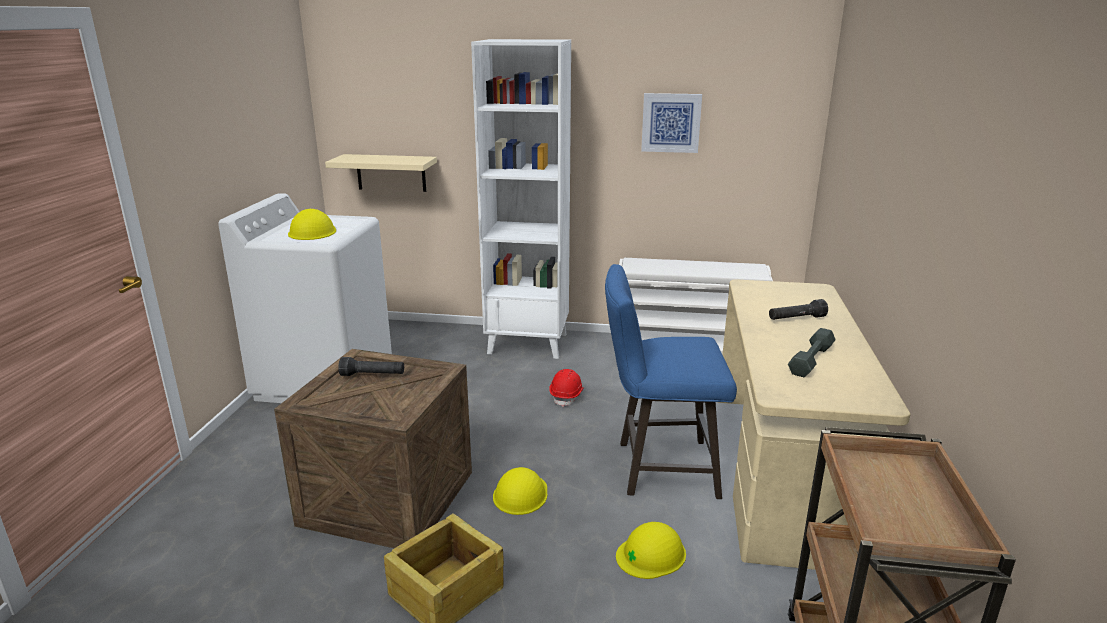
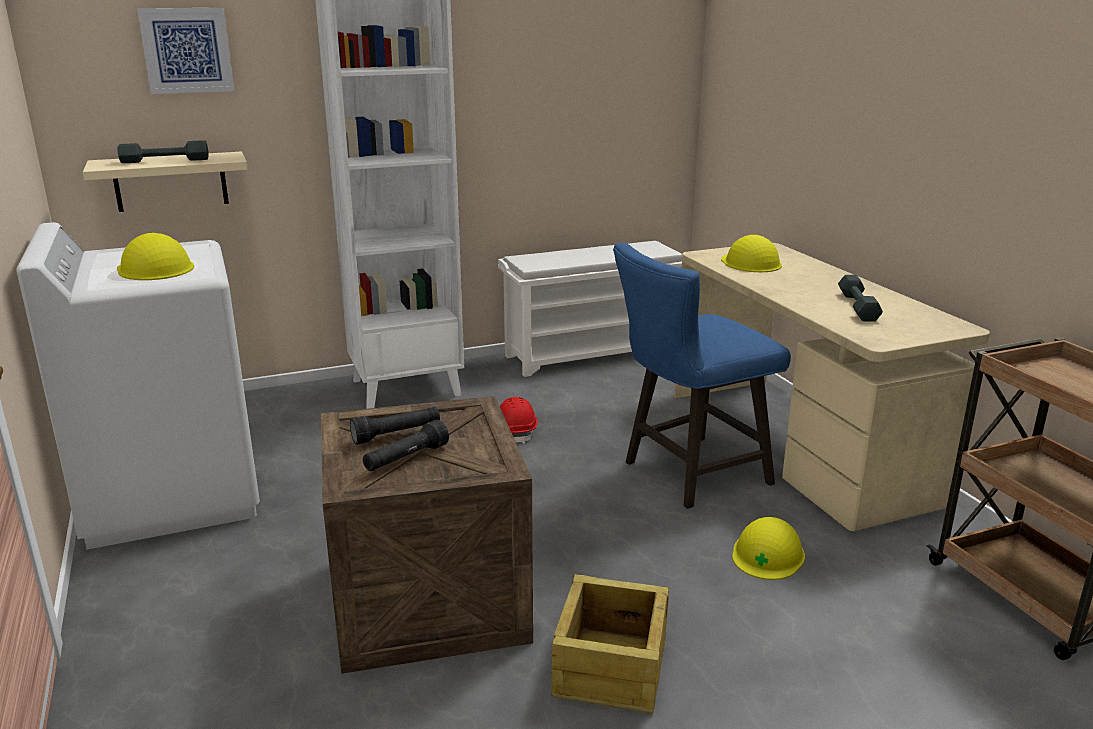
camera: 30 degrees left, 0 degrees up
yellow hard hat [493,467,547,515] -> yellow hard hat moved to [721,235,782,272]
picture [641,93,702,153] -> picture moved to [137,8,234,94]
black flashlight [769,299,828,320] -> black flashlight moved to [363,419,449,471]
none -> grey dumbbell [117,140,209,163]

